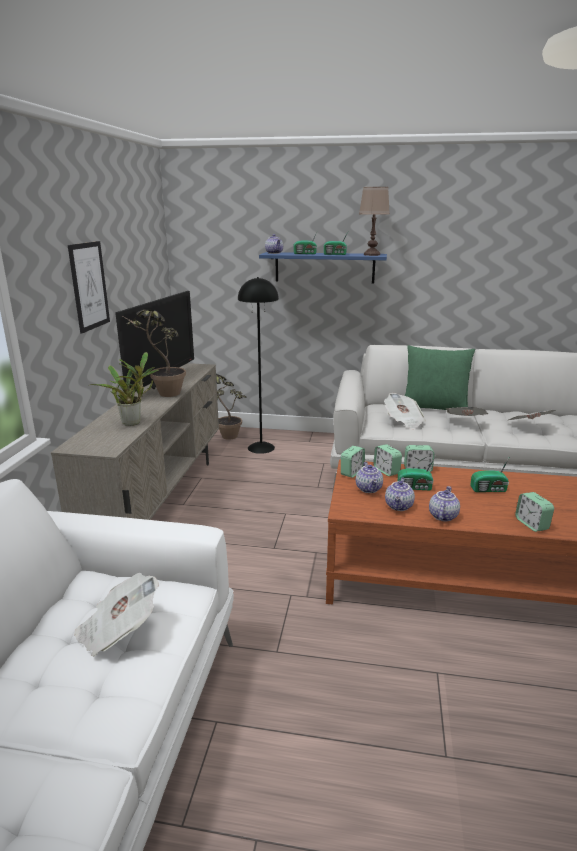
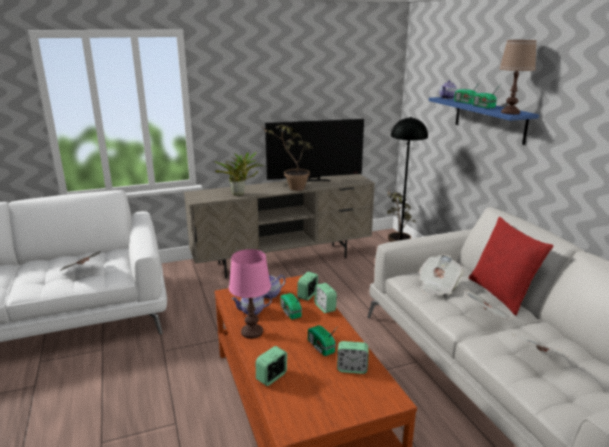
camera: 60 degrees right, 0 degrees up
picture [68,241,110,333] -> none
alarm clock [341,446,365,478] -> alarm clock moved to [337,341,369,374]
green pillow [405,345,475,410] -> red pillow [469,217,553,316]
teapot [429,486,460,521] -> pink table lamp [229,249,271,339]

